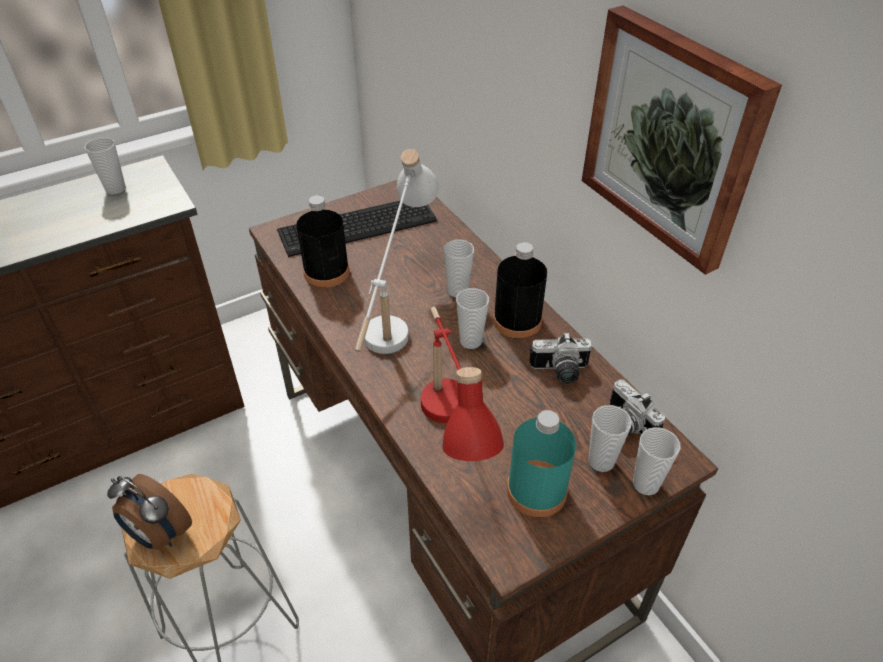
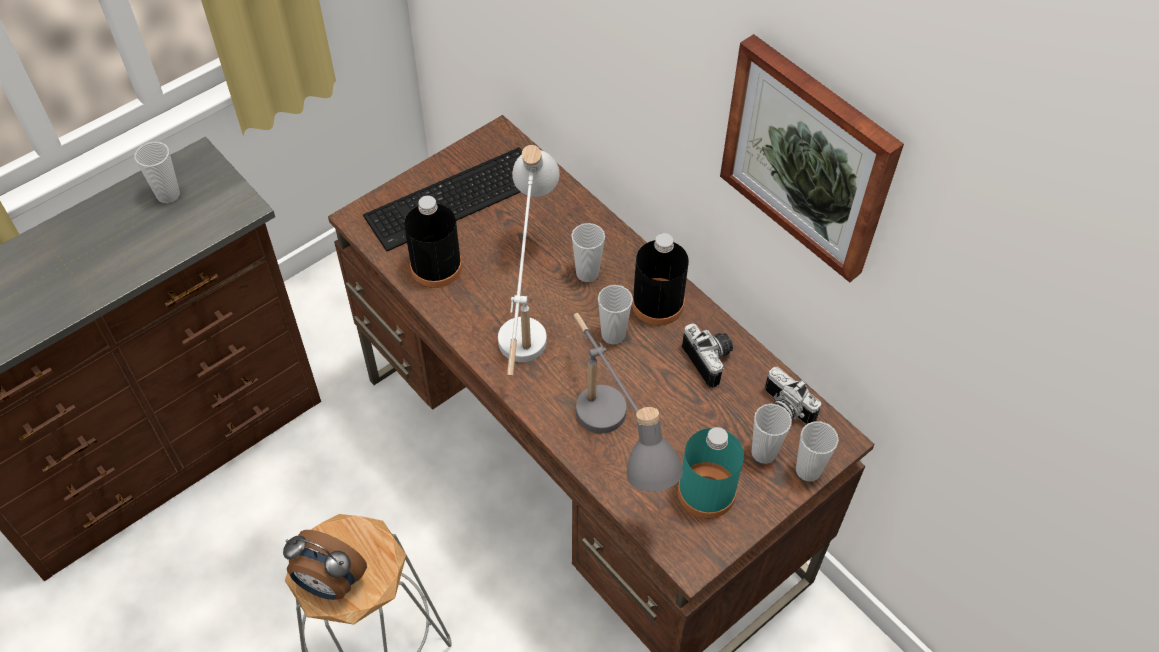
camera: 10 degrees left, 10 degrees up
red table lamp [421,307,504,461] -> grey table lamp [574,313,683,492]
camera [529,332,592,384] -> camera turned 105 degrees counterclockwise [682,324,733,388]

